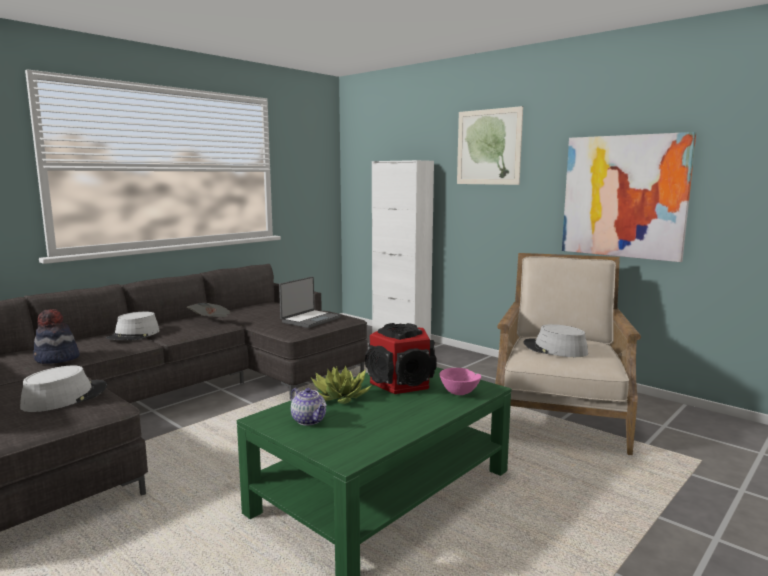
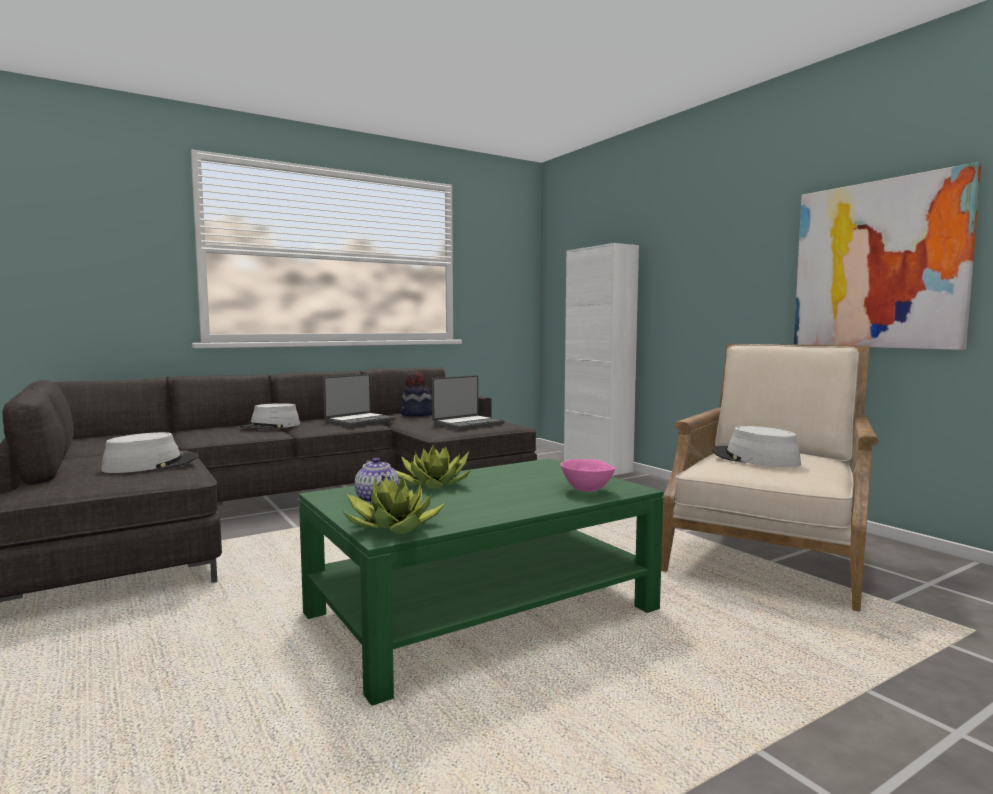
camera: 15 degrees right, 5 degrees down
hat [33,309,79,364] -> hat moved to [400,372,432,416]
newspaper [187,303,231,317] -> laptop [323,374,396,427]
speaker [365,323,436,394] -> none
picture [457,106,523,185] -> none
none -> potted plant [342,475,445,534]

